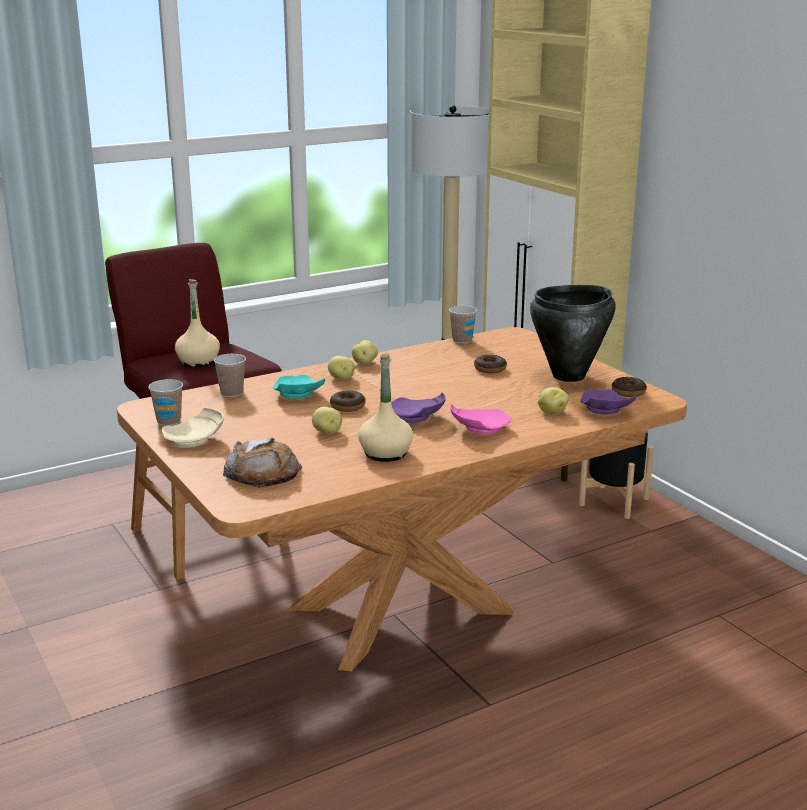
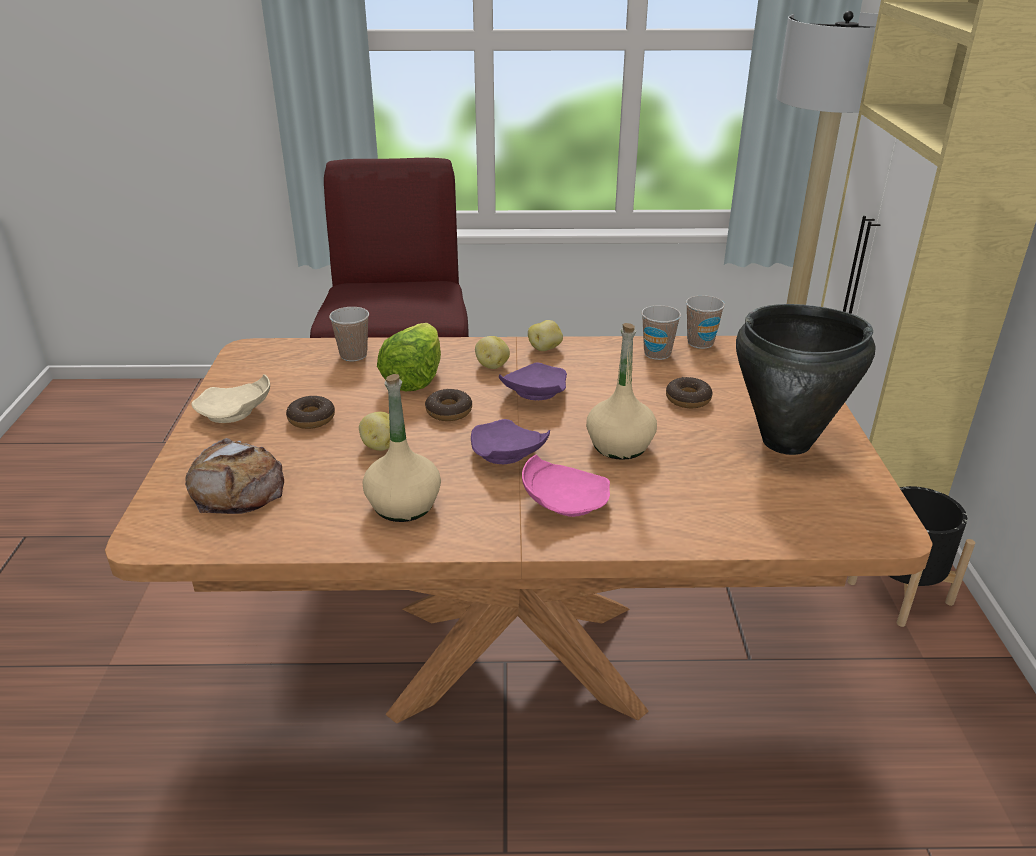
camera: 30 degrees right, 10 degrees up
cup [148,379,183,426] -> cup moved to [641,305,681,360]
beige bottle [175,279,220,367] -> beige bottle moved to [586,323,657,460]
turquoise plate [273,375,325,399] -> lettuce [377,323,441,391]
potato [538,387,569,413] -> none
purple plate [581,389,637,414] -> purple plate moved to [499,363,567,400]
donut [612,377,647,397] -> donut moved to [286,396,335,429]

